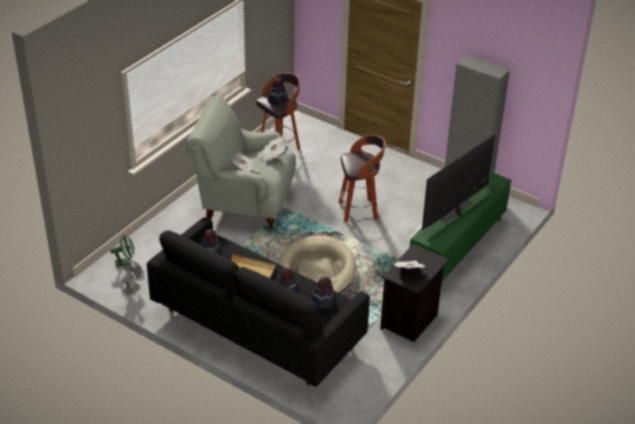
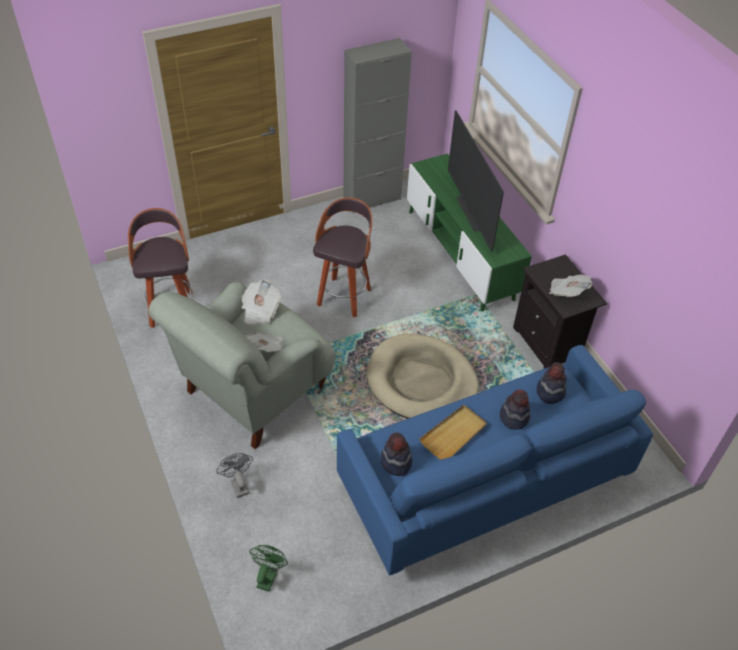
camera: 60 degrees left, 10 degrees up
grey fan [121,260,144,295] -> grey fan moved to [216,453,253,498]
black sofa [147,217,370,387] -> blue sofa [337,345,653,575]
hat [268,78,288,105] -> none

